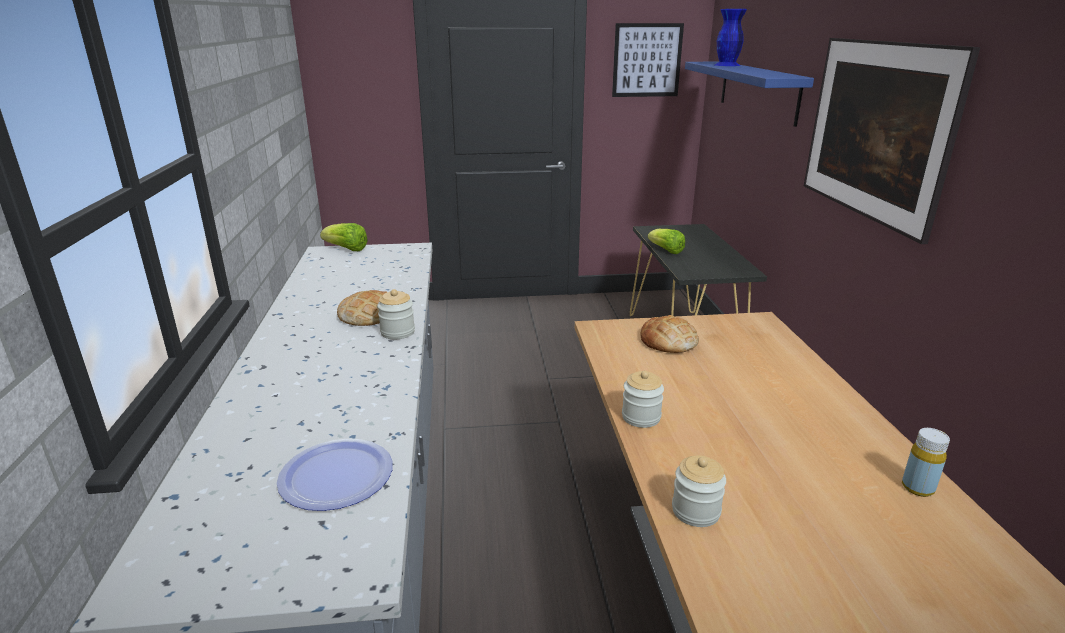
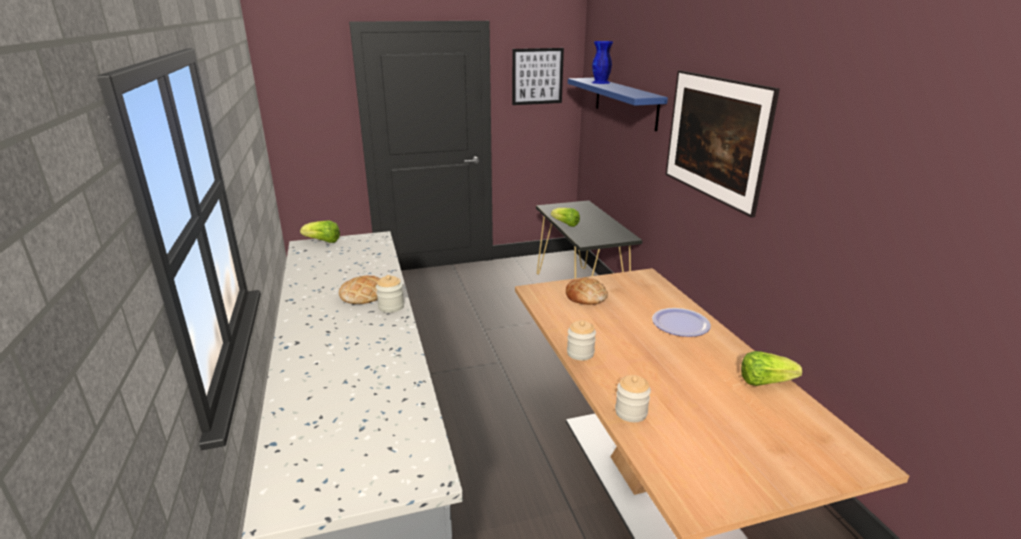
camera: 10 degrees left, 0 degrees up
plate [277,439,393,511] -> plate moved to [652,308,711,337]
yellow bottle [902,428,950,497] -> lettuce [741,351,802,386]

